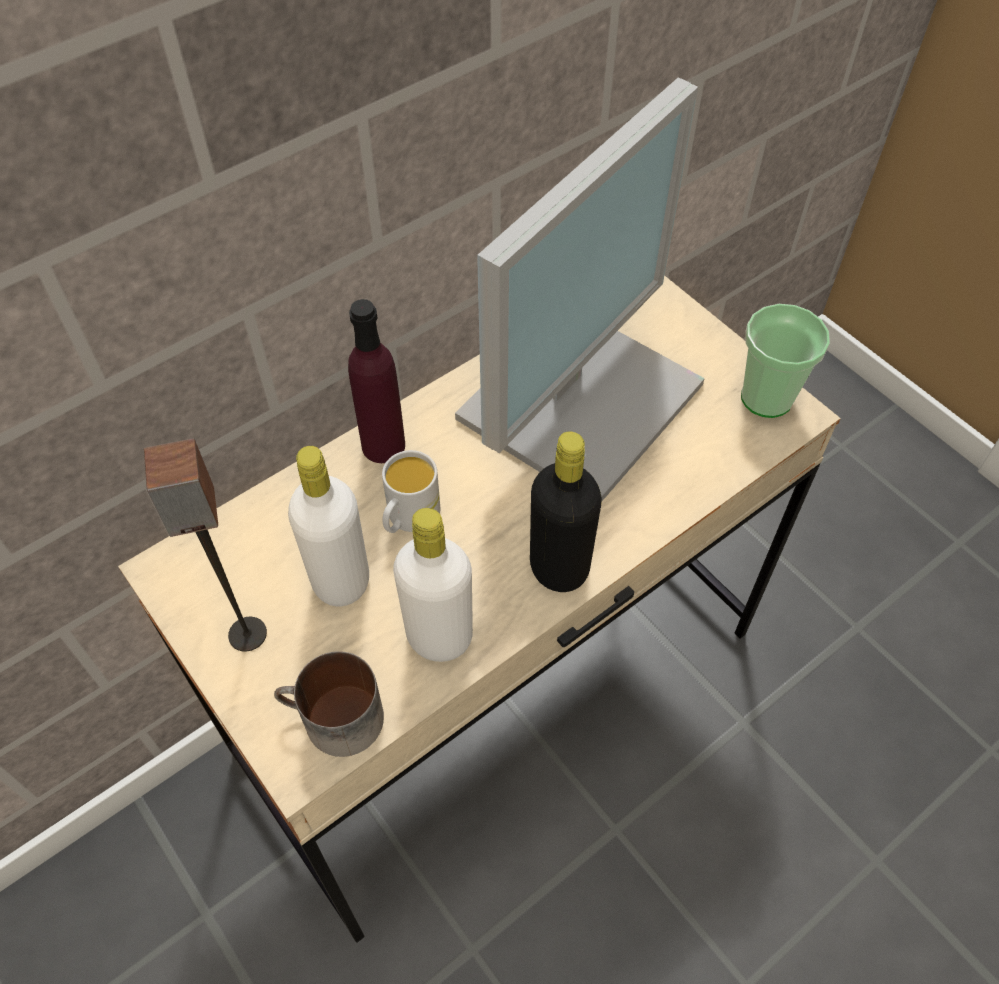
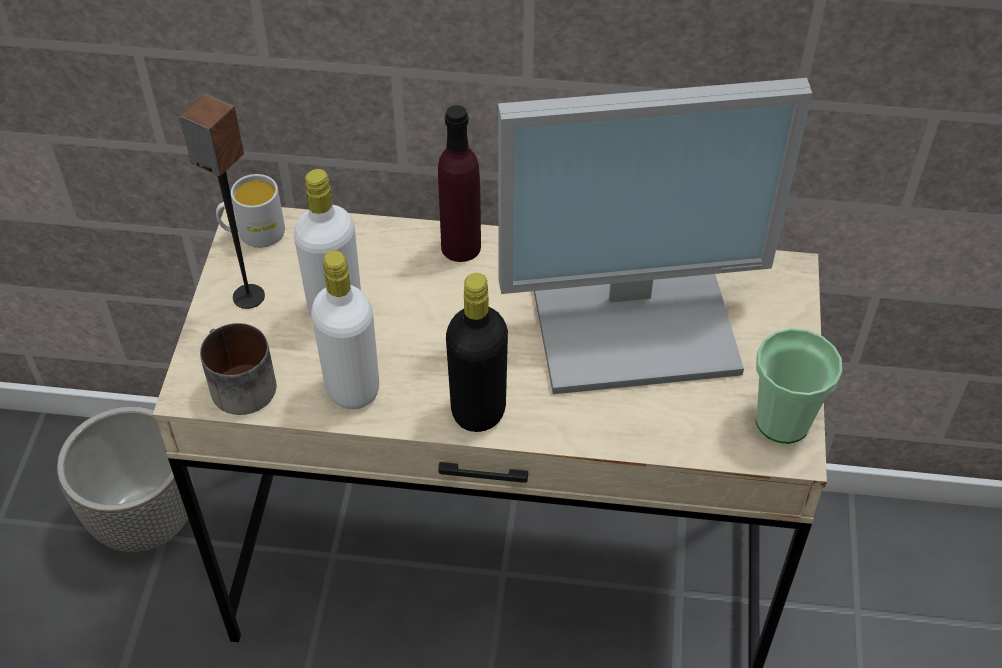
camera: 45 degrees right, 5 degrees down
white mug [382,450,440,533] -> white mug moved to [216,174,285,248]
none -> planter [57,406,194,552]

